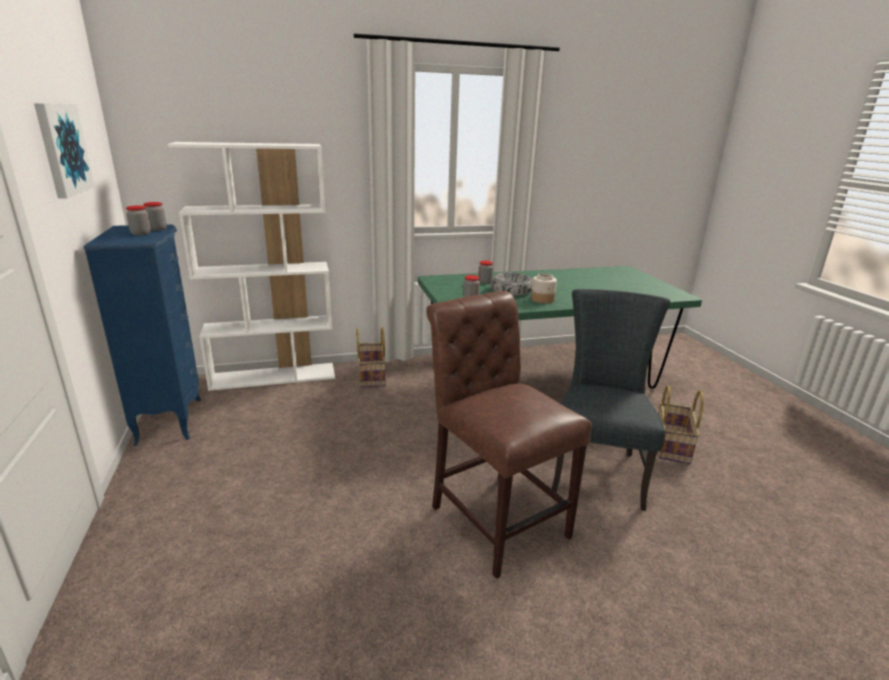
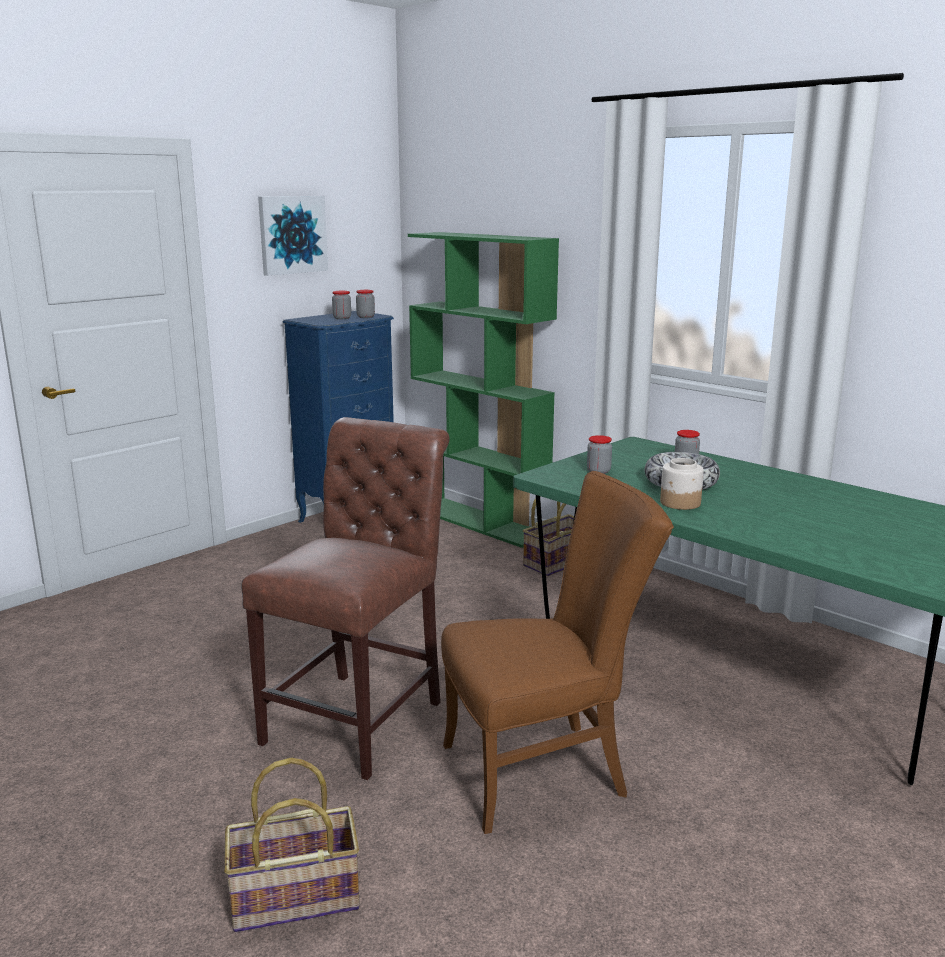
camera: 60 degrees right, 5 degrees down
white bookcase [167,142,335,391] -> green bookcase [408,232,559,548]
grey chair [551,289,670,511] -> brown chair [441,471,674,834]
basket [657,385,704,464] -> basket moved to [224,758,360,932]

